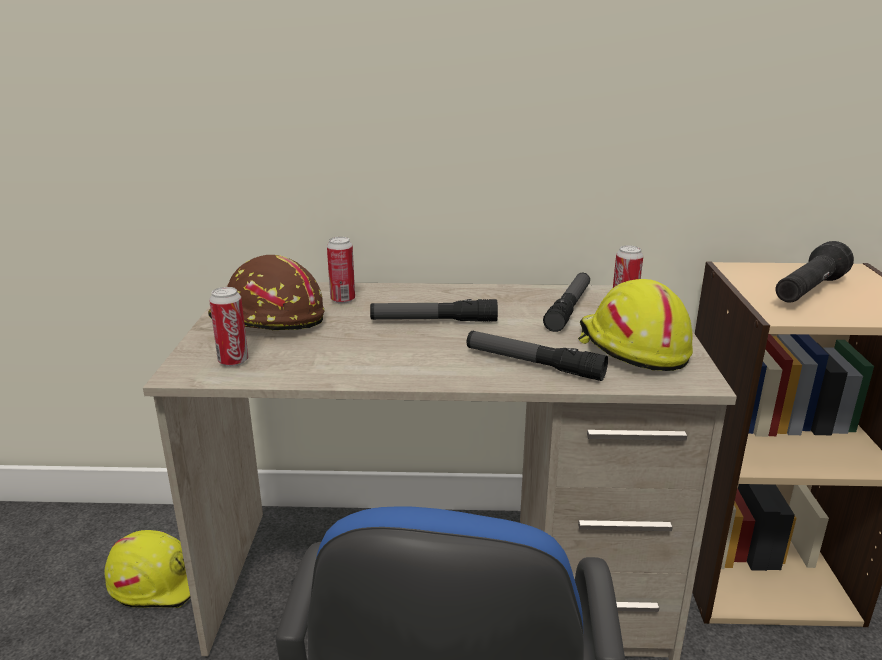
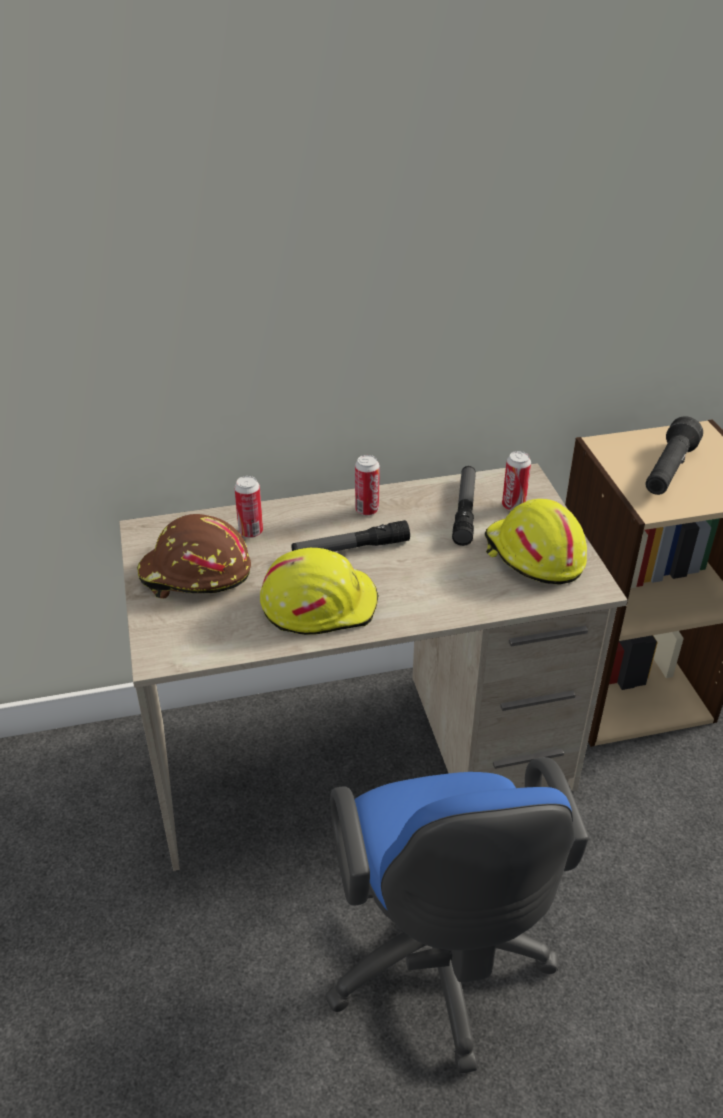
camera: 15 degrees left, 15 degrees up
yellow hard hat [104,530,191,608] -> yellow hard hat moved to [260,548,379,635]
can [209,287,248,367] -> can moved to [355,455,380,516]
flashlight [467,331,608,381] -> none

